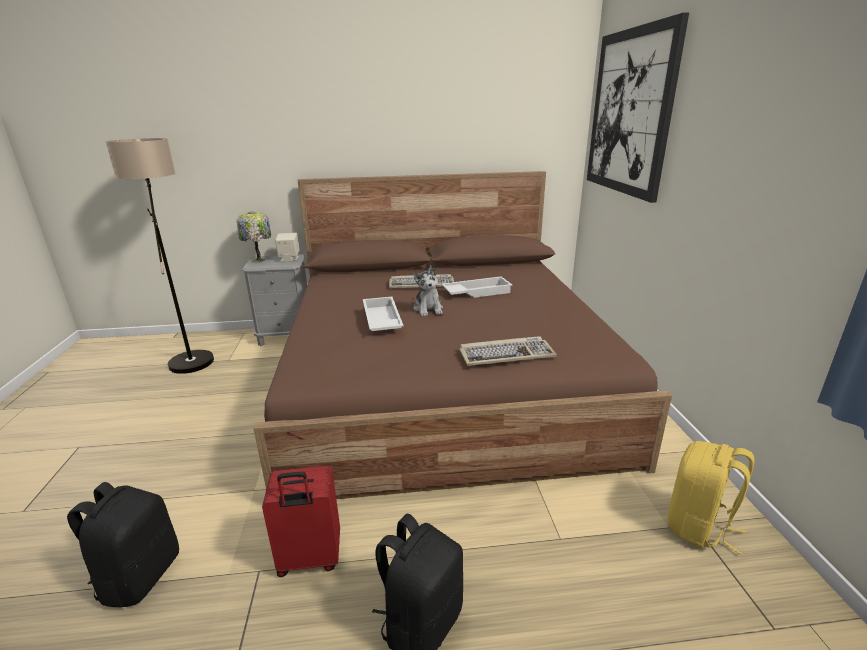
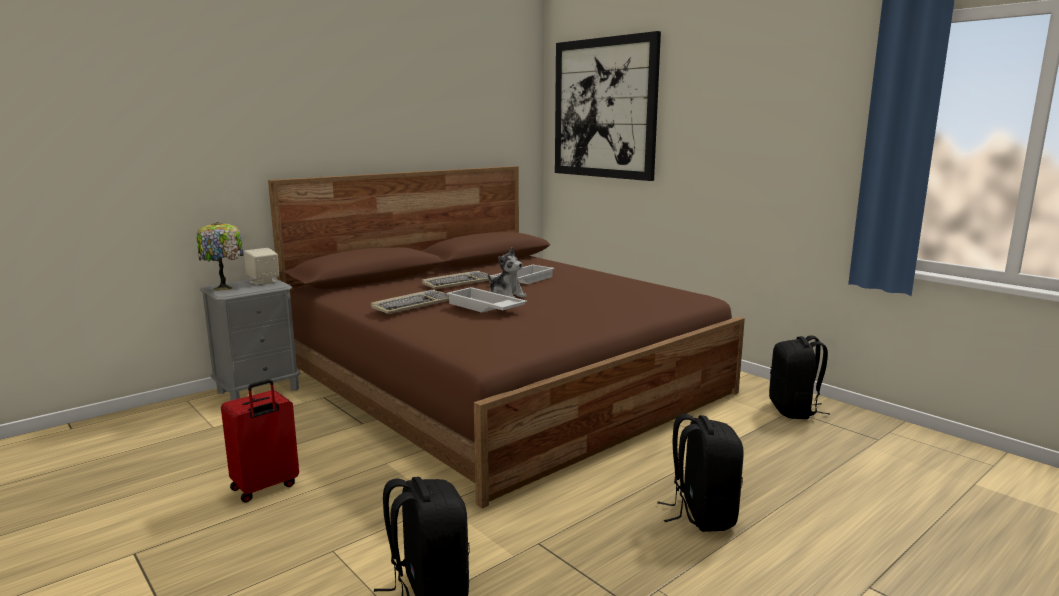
camera: 35 degrees left, 10 degrees down
floor lamp [105,138,214,374] -> none
red suitcase [262,466,340,577] -> red suitcase moved to [221,379,299,503]
keyboard [460,336,557,366] -> keyboard moved to [371,290,449,314]
yellow backpack [668,441,755,555] -> black backpack [769,335,830,419]

